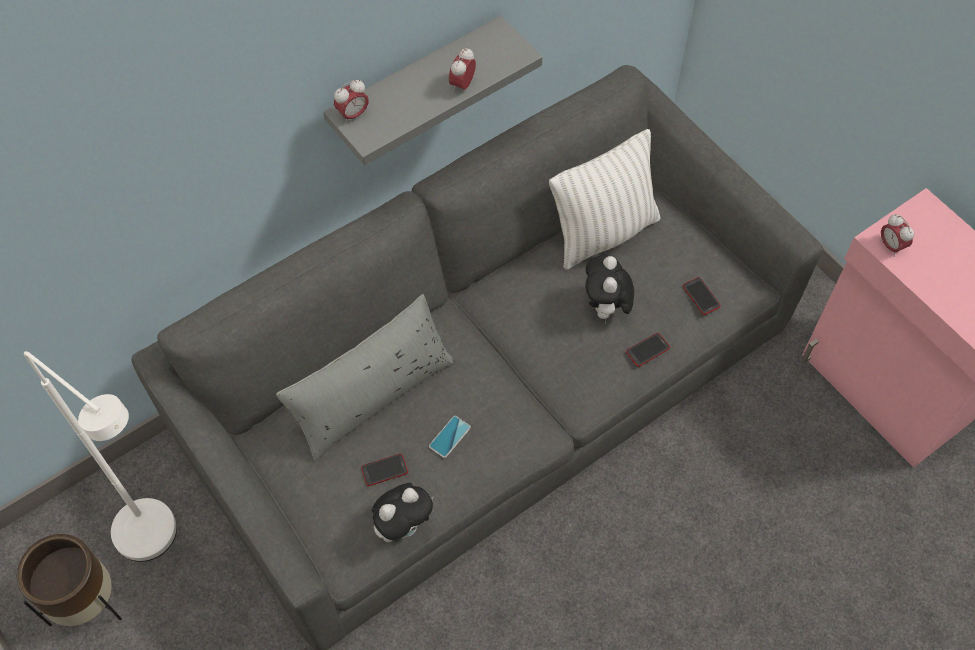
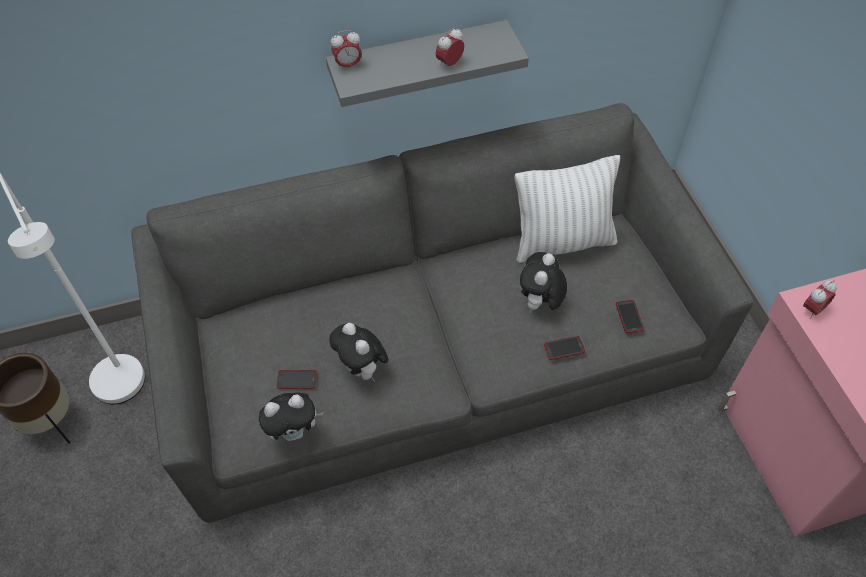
camera: 20 degrees right, 5 degrees down
grey pillow [276,294,454,461] -> none
phone [429,416,471,458] -> plush toy [329,323,388,382]
alarm clock [880,214,914,257] -> alarm clock turned 120 degrees counterclockwise [803,280,837,319]

